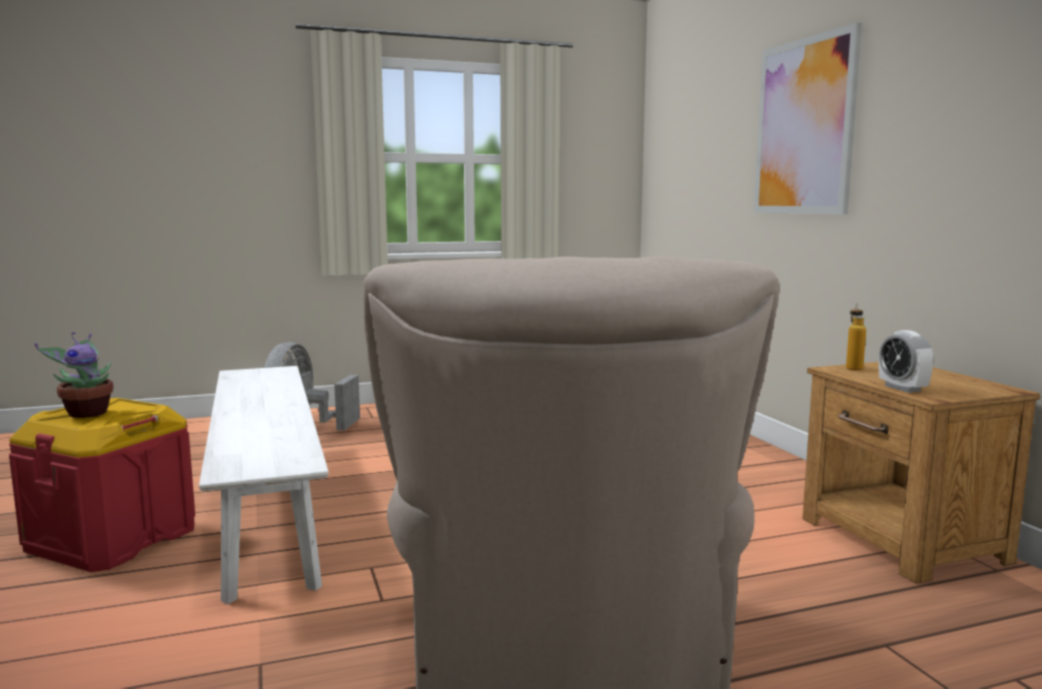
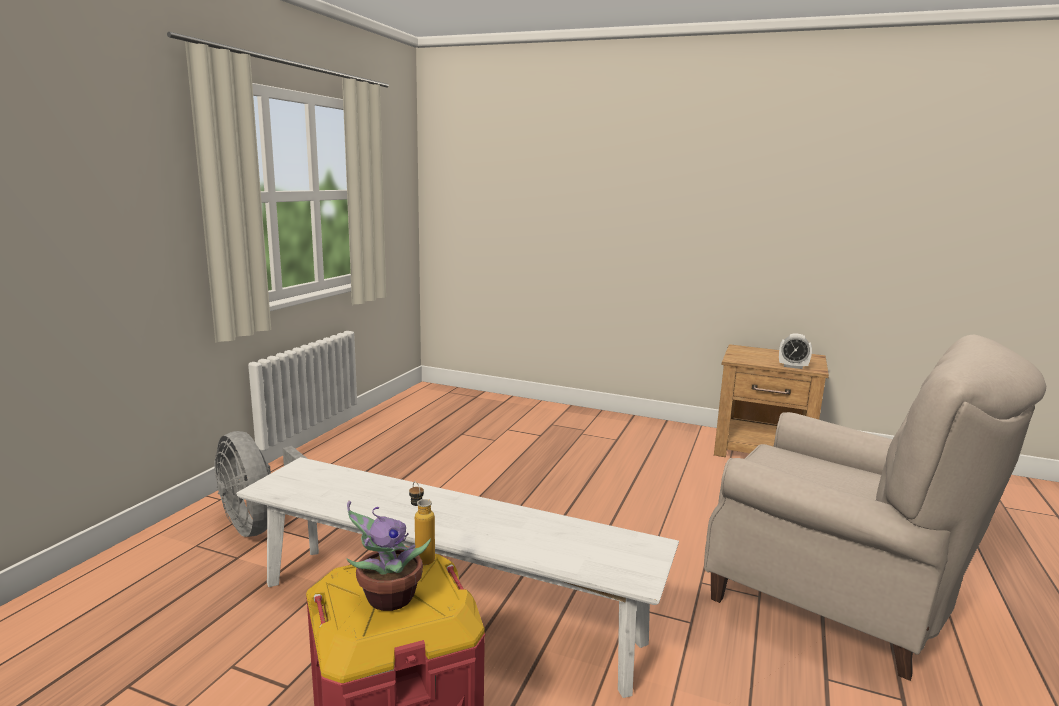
camera: 50 degrees left, 5 degrees up
picture [754,23,862,214] -> none
bottle [846,303,866,371] -> bottle moved to [409,481,435,565]

